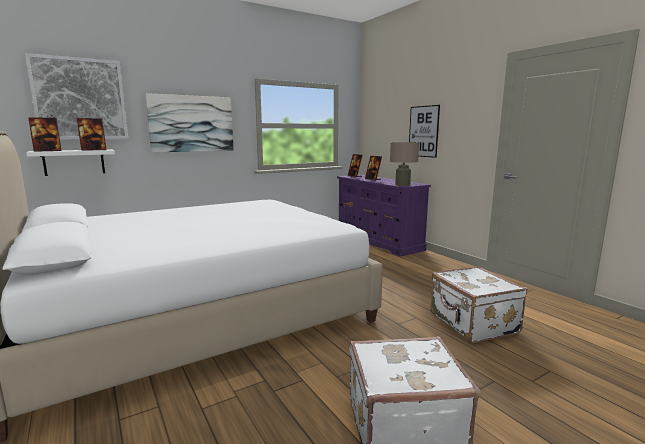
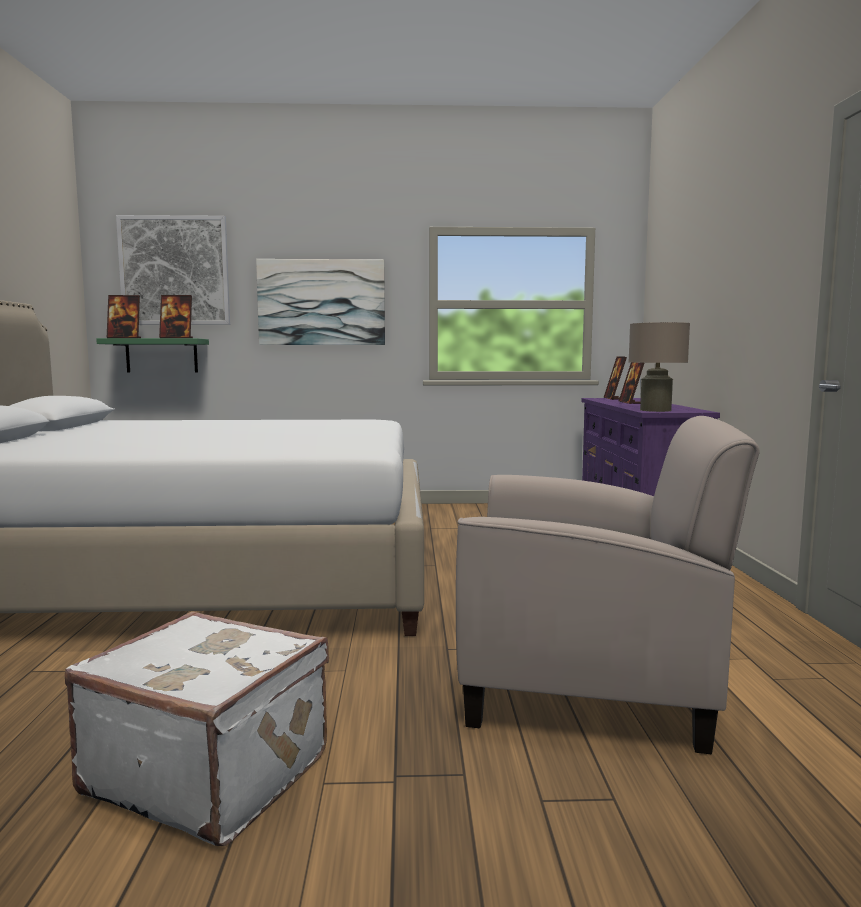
camera: 30 degrees right, 5 degrees down
white shelf [26,149,115,176] -> green shelf [96,338,209,372]
picture [409,105,440,158] -> none
white suitcase [430,266,527,343] -> beige armchair [456,416,759,754]

